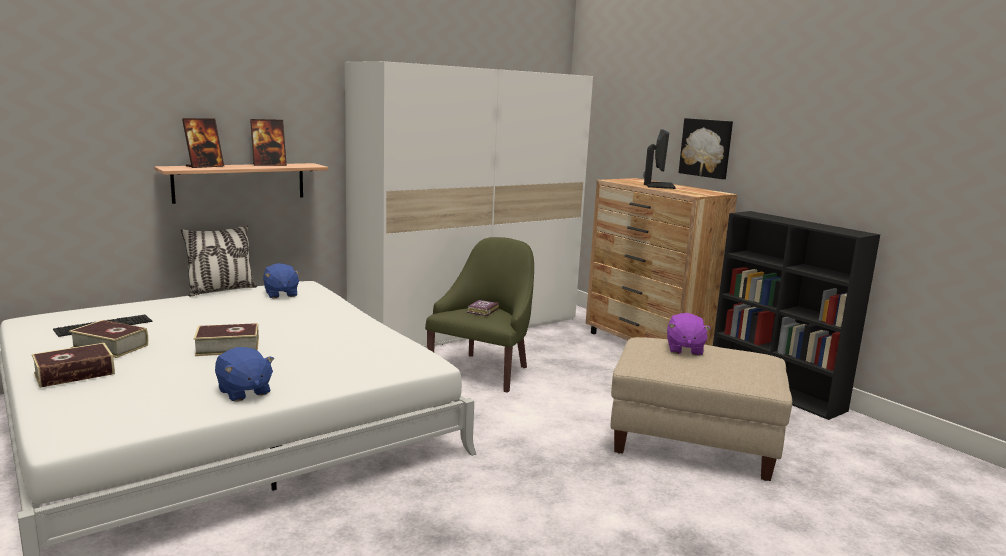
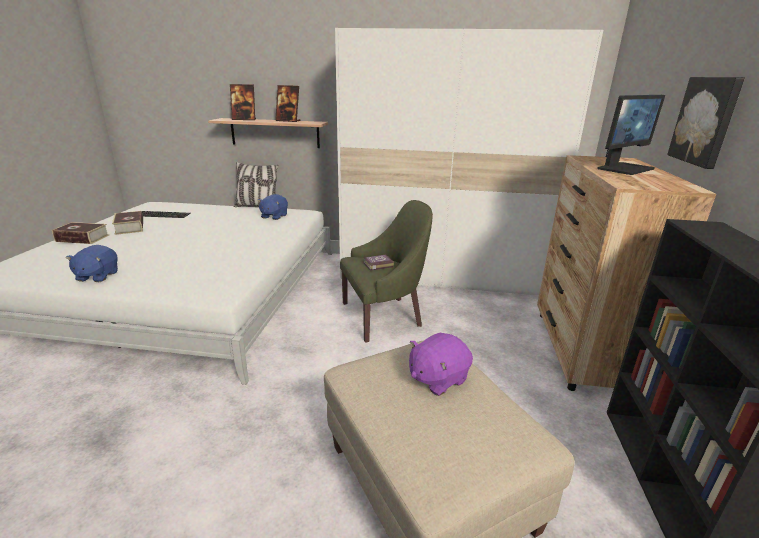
camera: 45 degrees right, 10 degrees up
book [193,323,259,356] -> none

